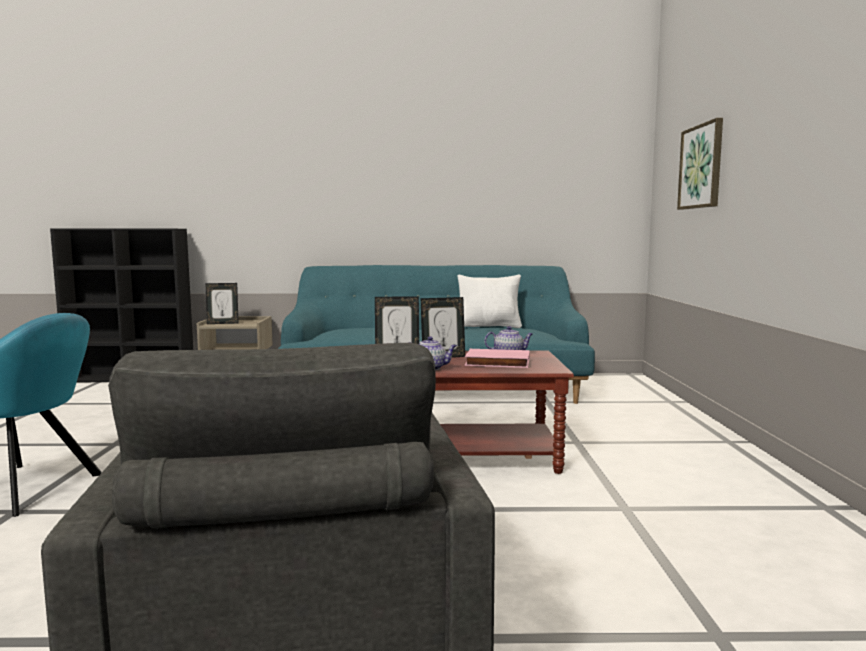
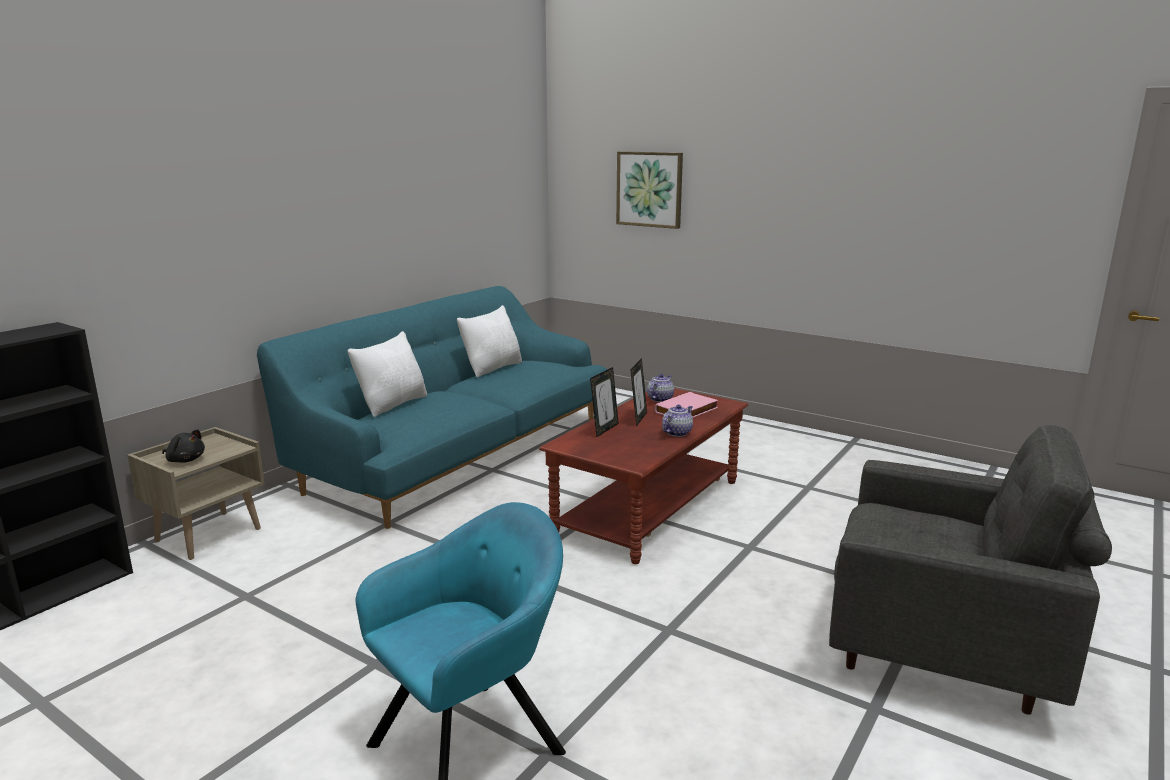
camera: 55 degrees left, 10 degrees up
picture frame [206,283,239,324] -> black plush toy [162,429,205,463]
none -> white pillow [348,331,427,417]

